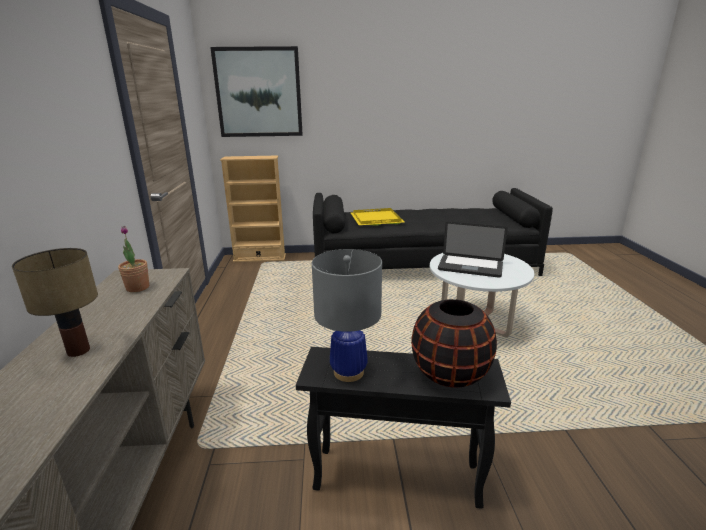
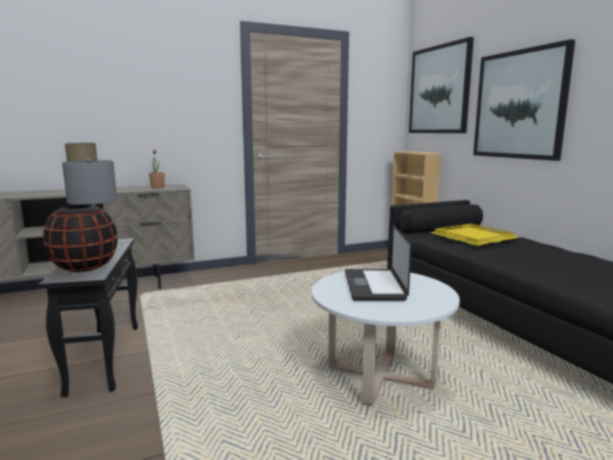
camera: 70 degrees right, 10 degrees down
none -> picture [473,39,575,161]

